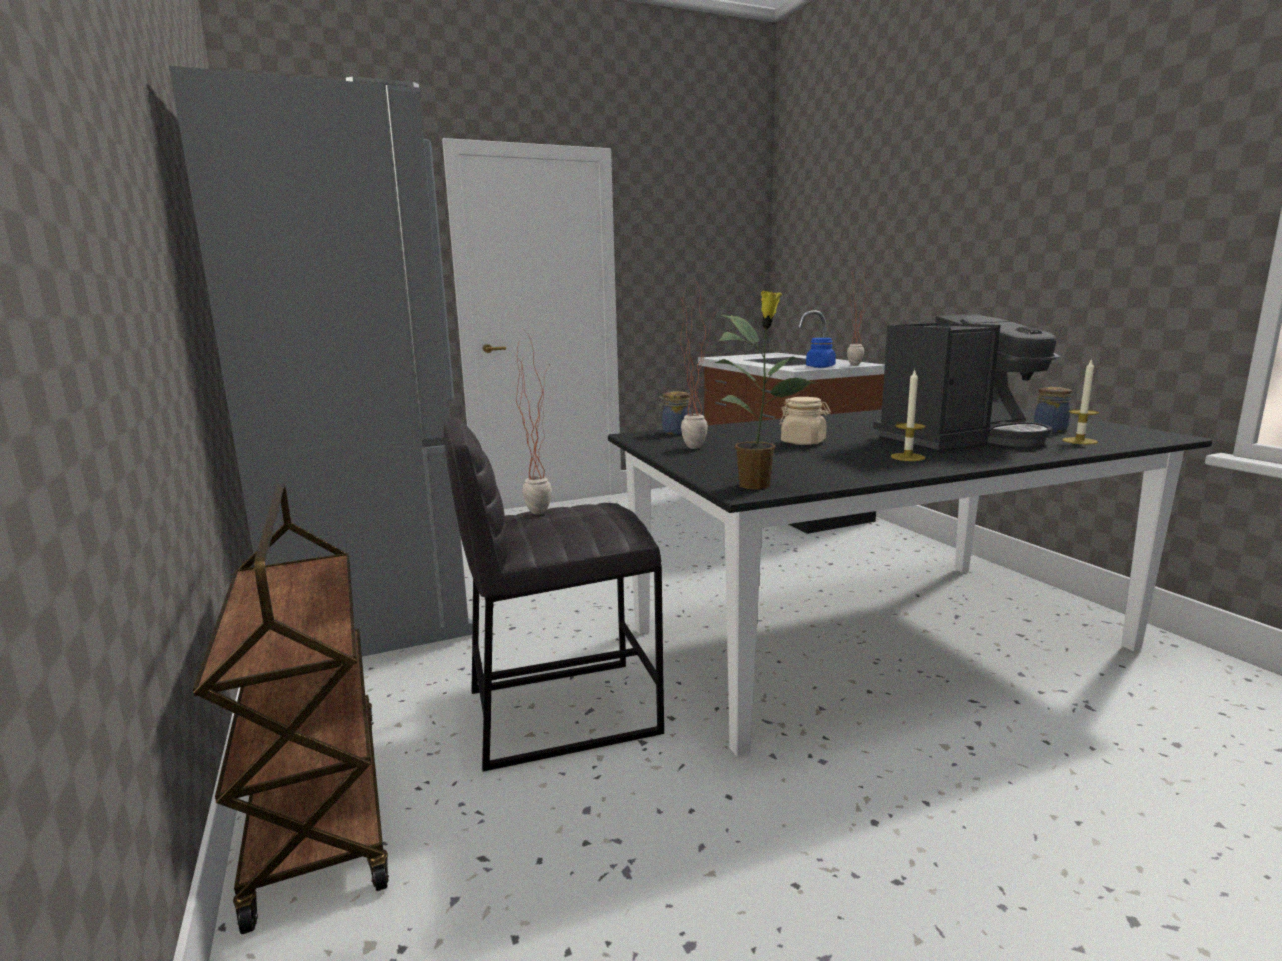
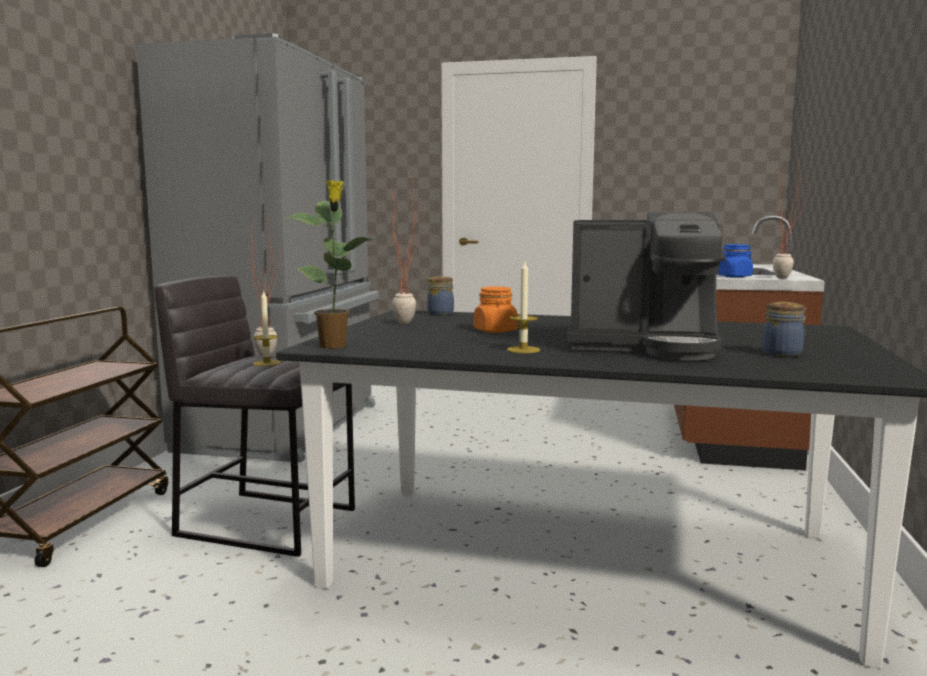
camera: 35 degrees right, 5 degrees down
beige jar [780,397,831,445] -> orange jar [474,287,518,333]
candle [1062,360,1099,444] -> candle moved to [253,290,281,366]

